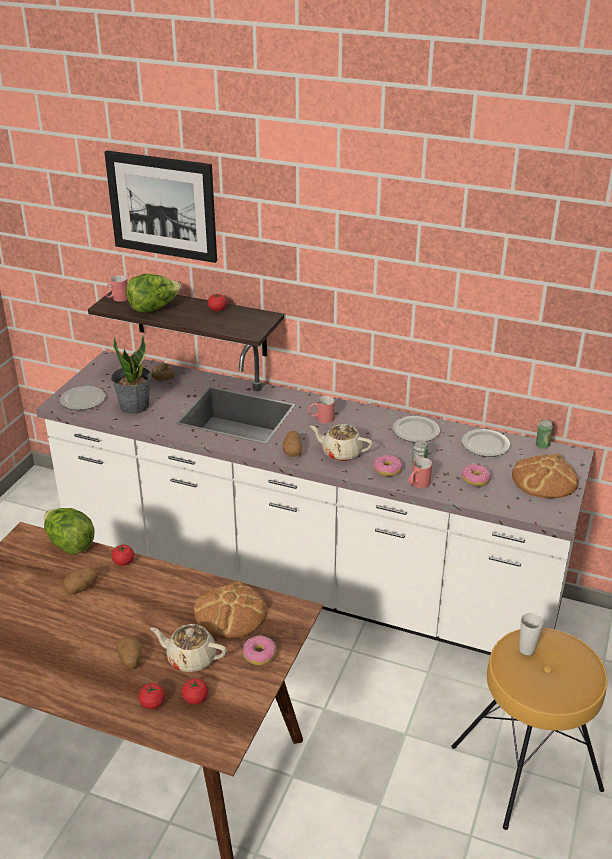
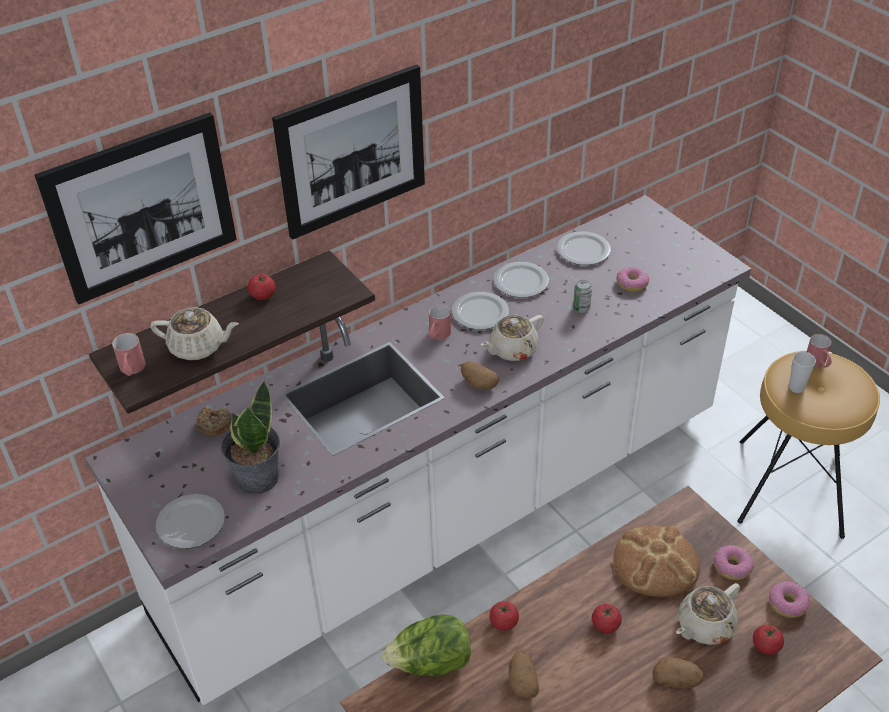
camera: 55 degrees left, 10 degrees up
lettuce [126,273,182,313] -> beige teapot [150,307,239,360]
tomato [138,683,165,709] -> tomato moved to [592,604,622,633]
donut [373,455,403,476] -> donut moved to [769,581,810,618]
red mug [408,458,432,488] -> red mug moved to [807,334,832,368]
bread [512,453,579,498] -> none
can [535,420,553,449] -> none
none -> picture [272,64,425,240]
none -> plate [452,292,509,330]

